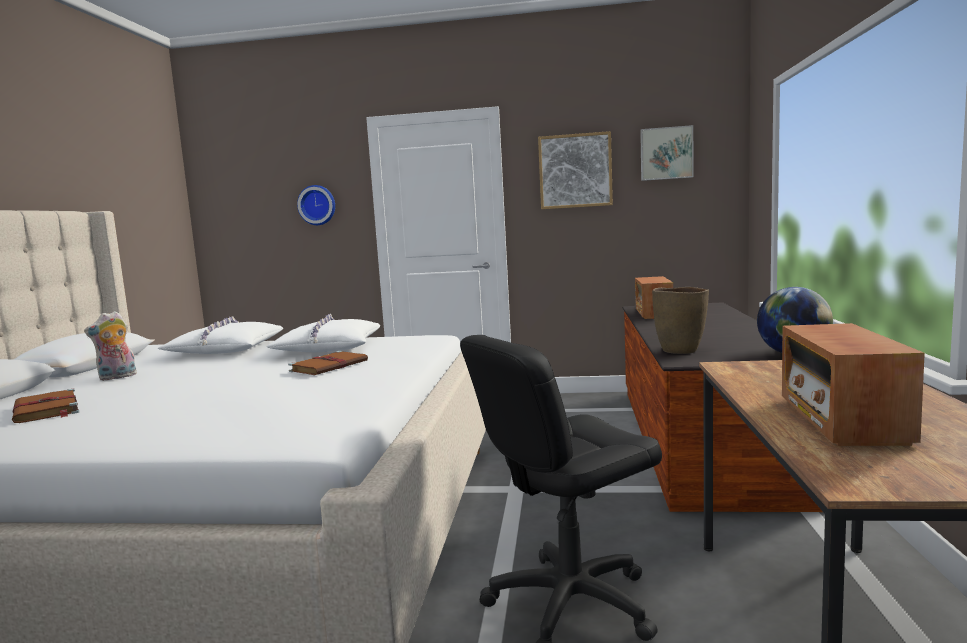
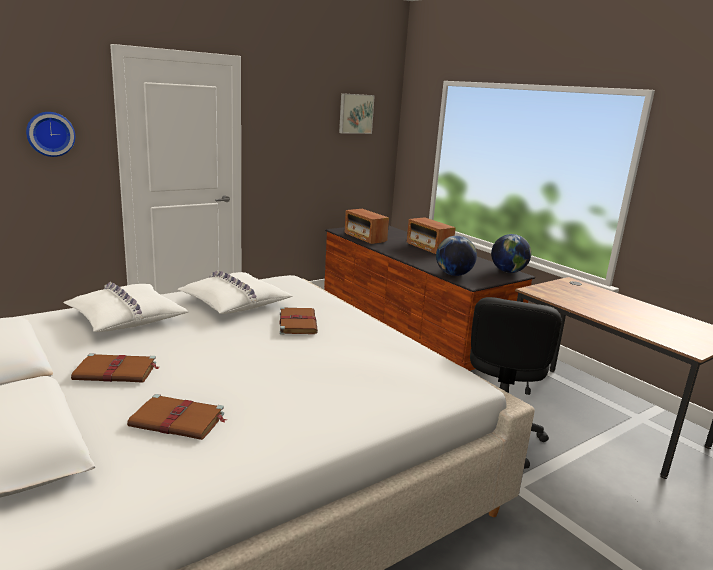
camera: 45 degrees left, 10 degrees up
plush toy [84,311,137,380] -> brown book [71,353,159,383]
picture [538,131,613,209] -> none
brown vase [652,287,709,354] -> globe [436,236,477,276]
radio [782,323,925,446] -> radio moved to [407,217,456,254]

